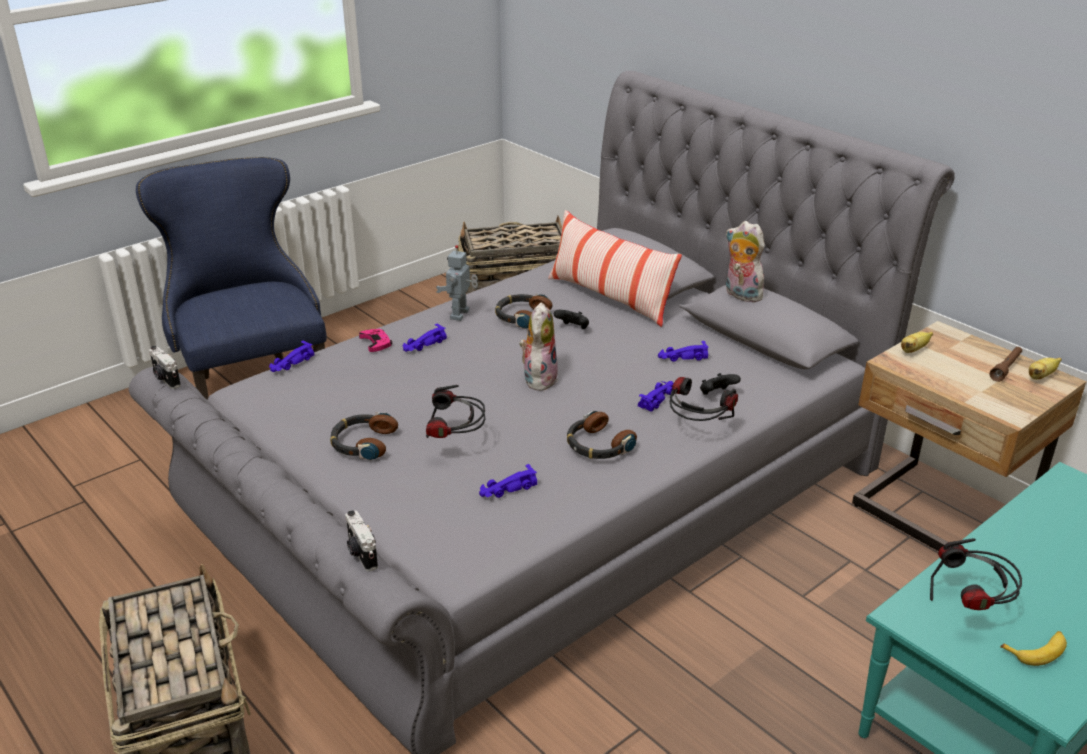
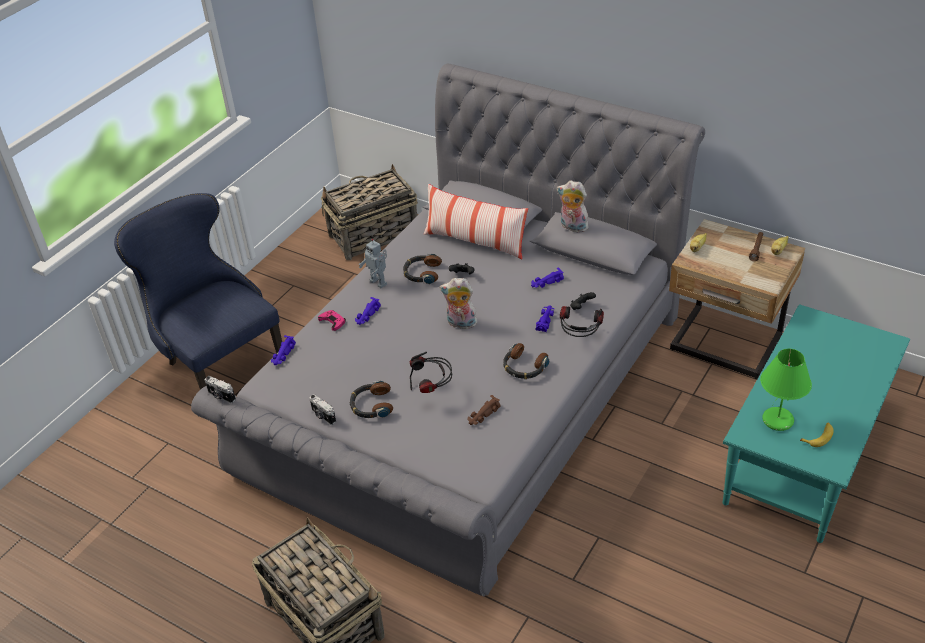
camera: 15 degrees left, 10 degrees up
camera [345,510,378,572] -> camera moved to [309,394,336,425]
toy robot [436,245,478,321] -> toy robot turned 45 degrees counterclockwise [359,238,387,288]
purple toy car [479,464,537,498] -> brown toy car [467,395,501,425]
plush toy [519,302,558,391] -> plush toy turned 75 degrees counterclockwise [439,278,477,329]
headphones [930,538,1022,610] -> green table lamp [760,349,812,431]

